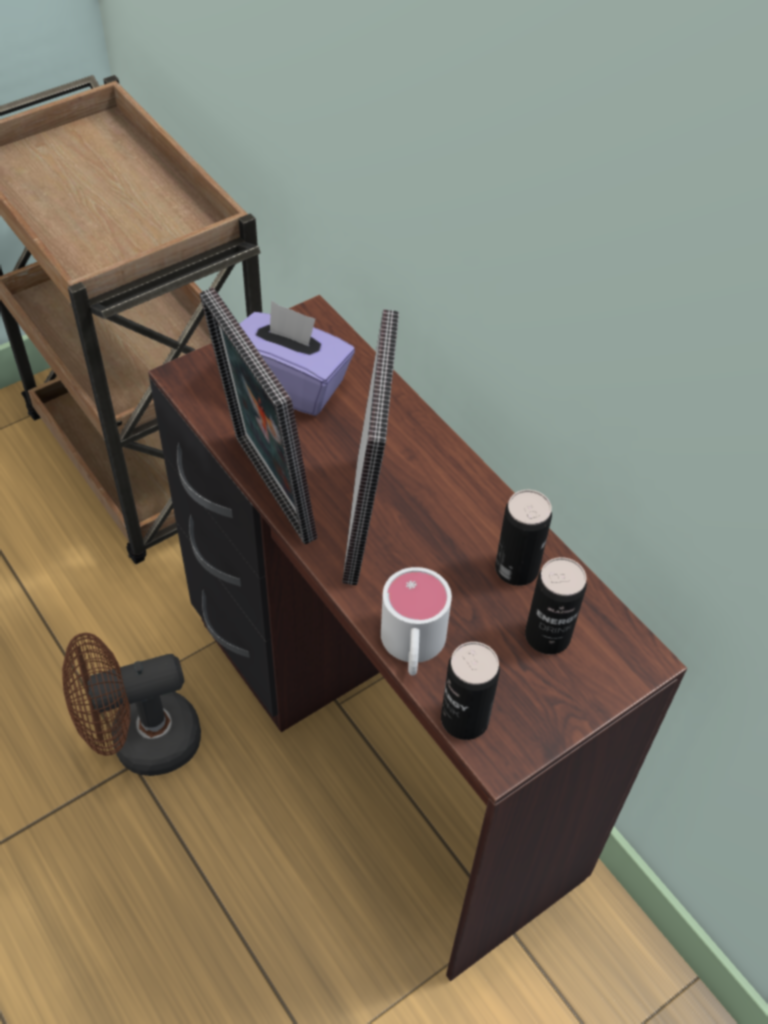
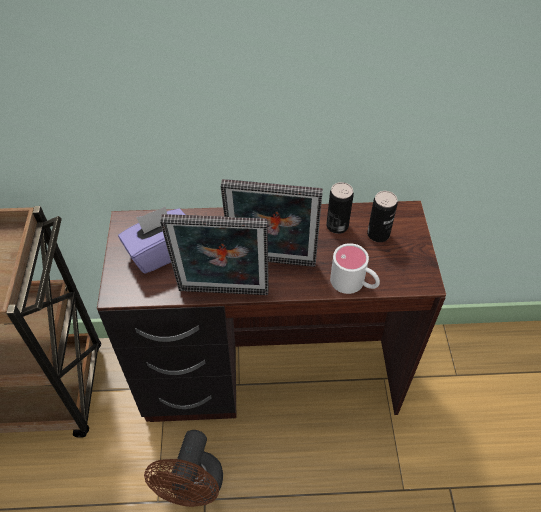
camera: 55 degrees left, 0 degrees up
picture frame [342,309,399,585] -> picture frame turned 150 degrees clockwise [221,179,323,267]
can [441,642,500,740] -> none

